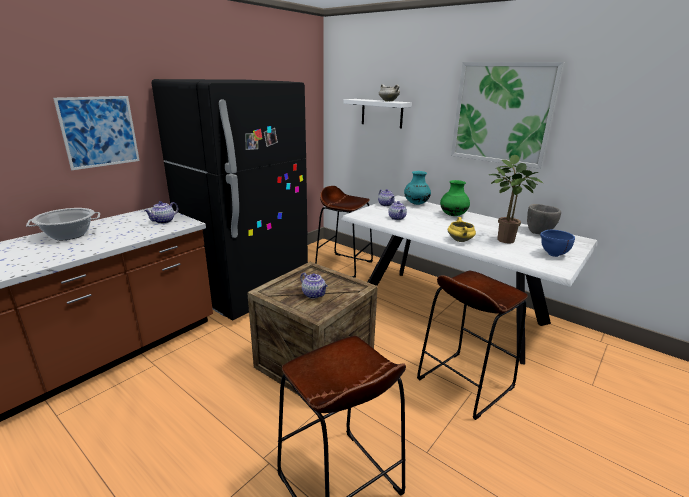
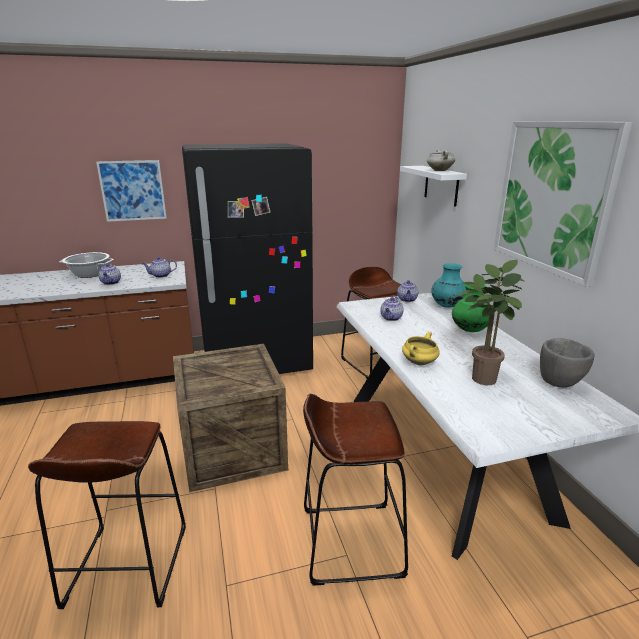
camera: 35 degrees right, 0 degrees up
teapot [300,272,328,298] -> teapot moved to [98,263,121,285]
blue bowl [540,230,575,257] -> none

